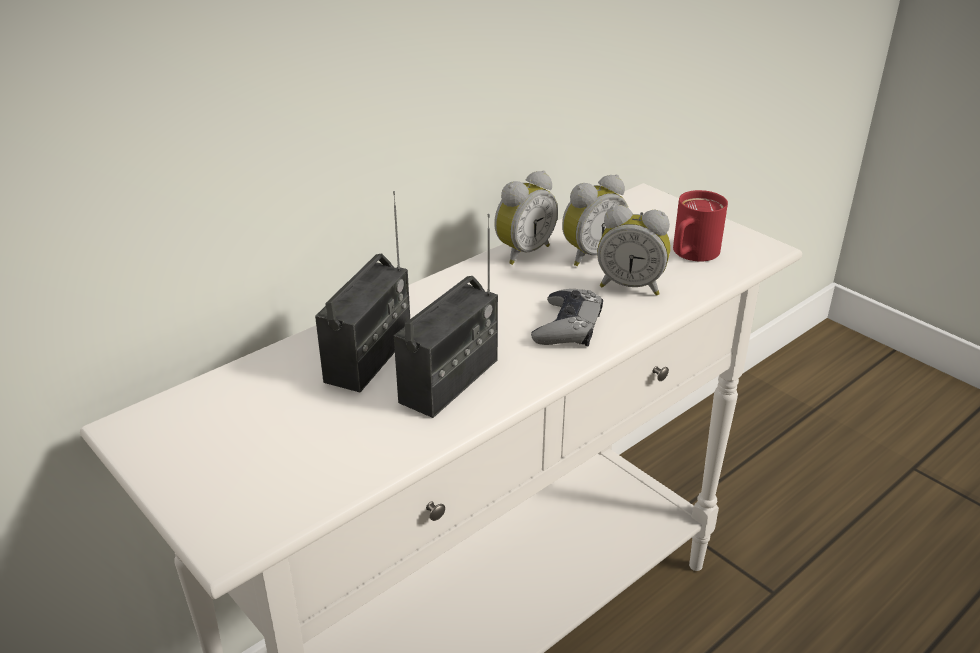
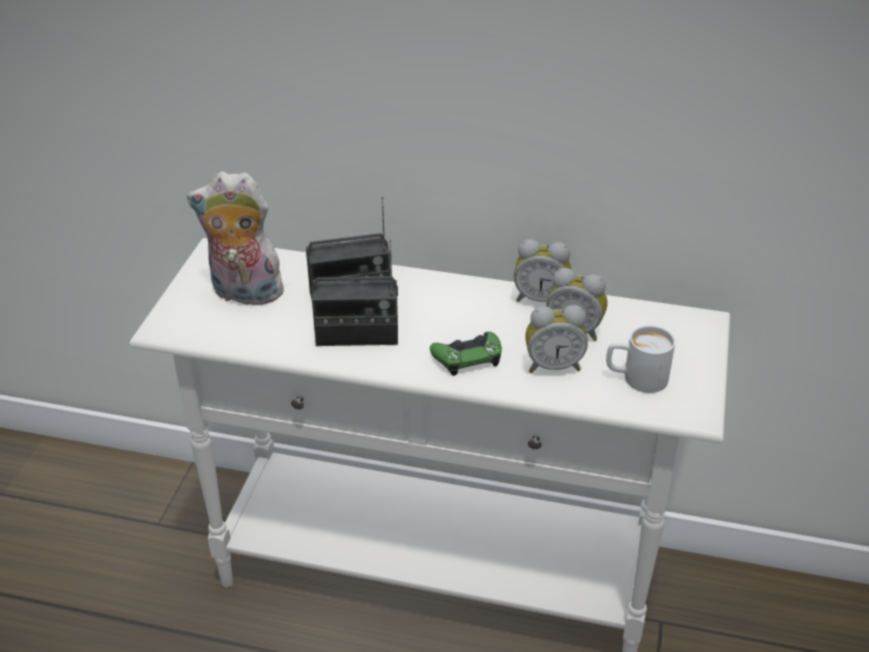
camera: 55 degrees right, 5 degrees up
grey game controller [531,289,603,346] -> green game controller [430,332,502,376]
alarm clock [597,205,670,296] -> alarm clock turned 75 degrees counterclockwise [525,305,588,373]
red mug [673,190,728,261] -> white mug [606,325,675,393]
none -> plush toy [187,171,291,305]

